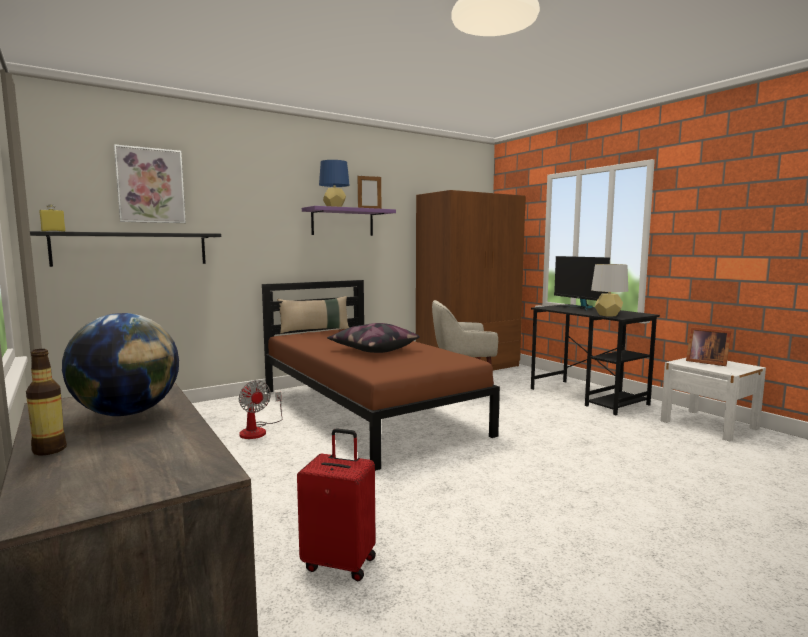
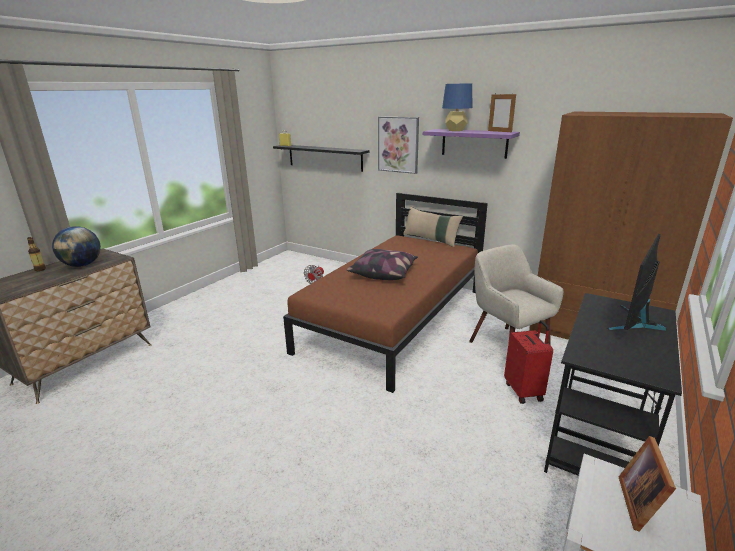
camera: 65 degrees right, 15 degrees up
picture [114,144,186,223] -> picture moved to [378,117,419,174]
red suitcase [297,428,376,581] -> red suitcase moved to [504,320,553,404]
grey table lamp [591,264,628,316] -> none

